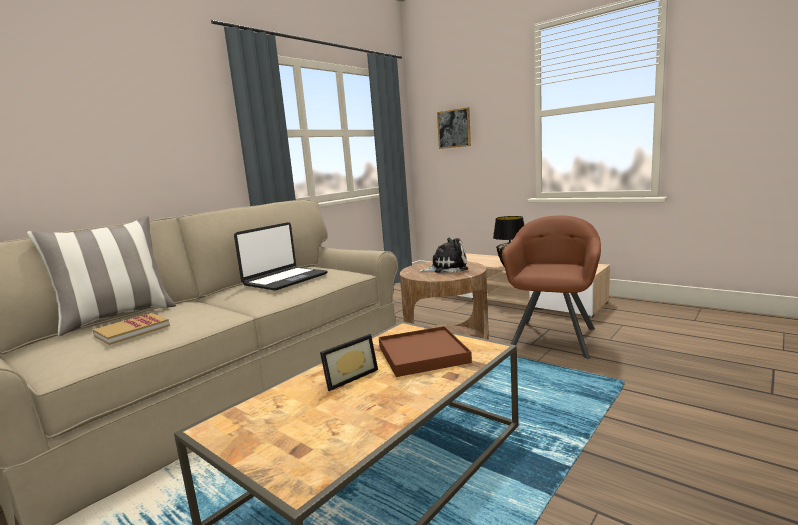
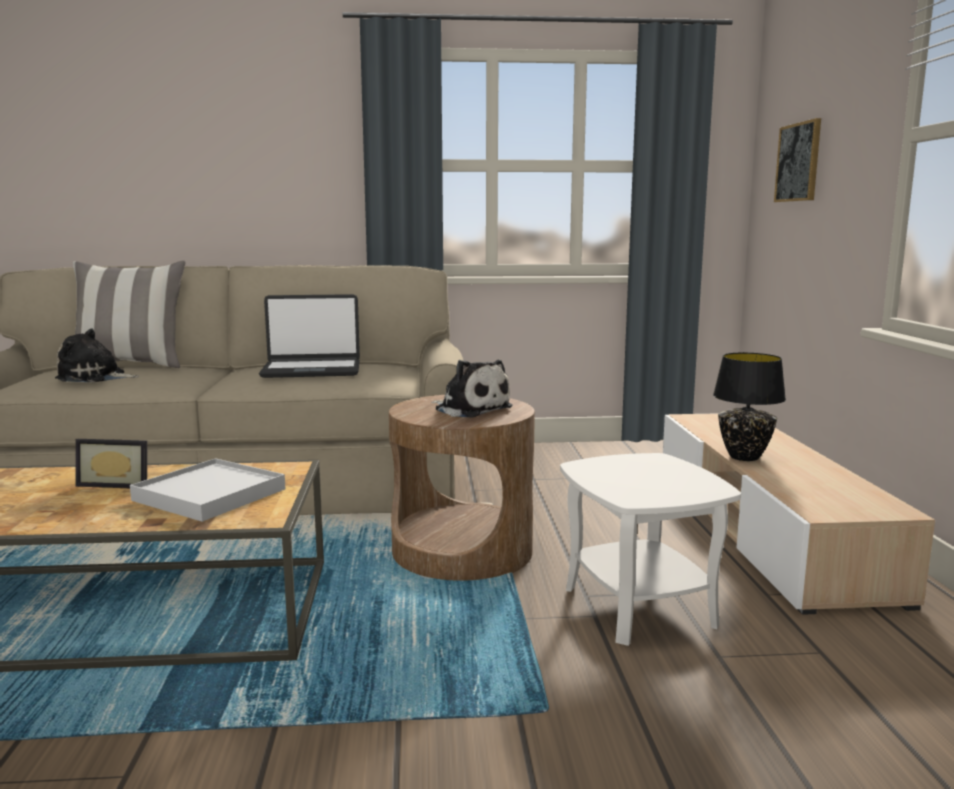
camera: 45 degrees right, 0 degrees up
book [93,313,170,345] -> plush toy [55,328,139,382]
brown tray [379,326,472,377] -> white tray [130,458,285,522]
brown armchair [502,215,601,359] -> white side table [560,453,741,646]

